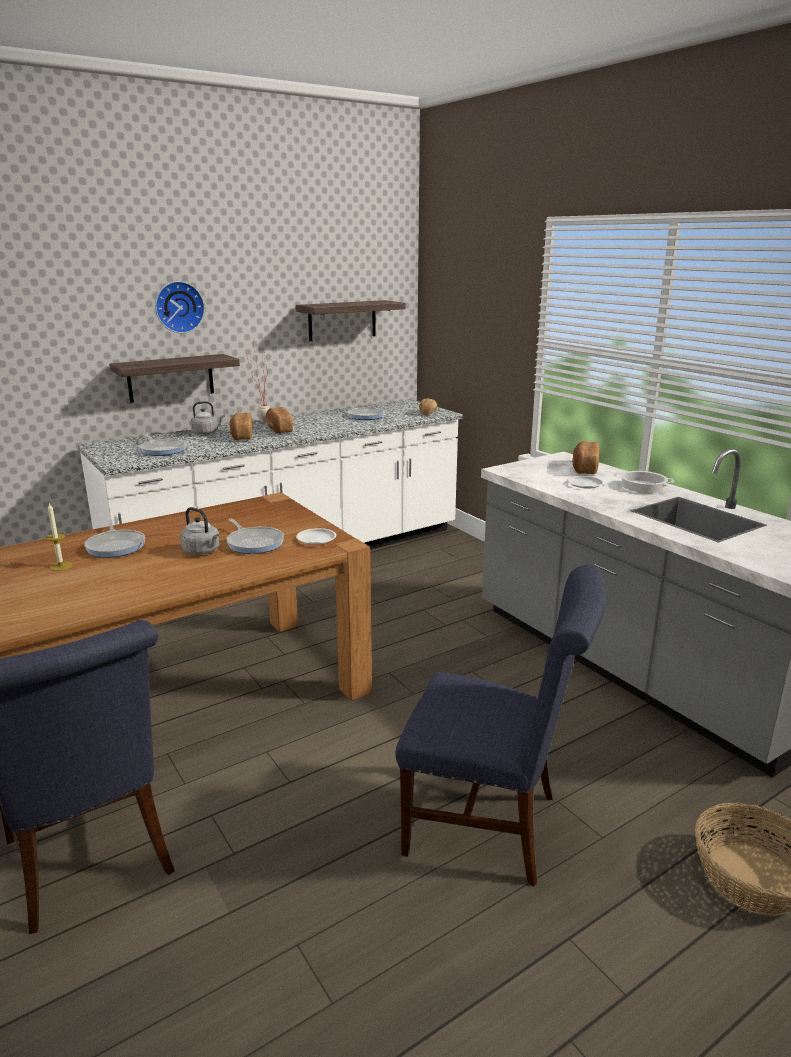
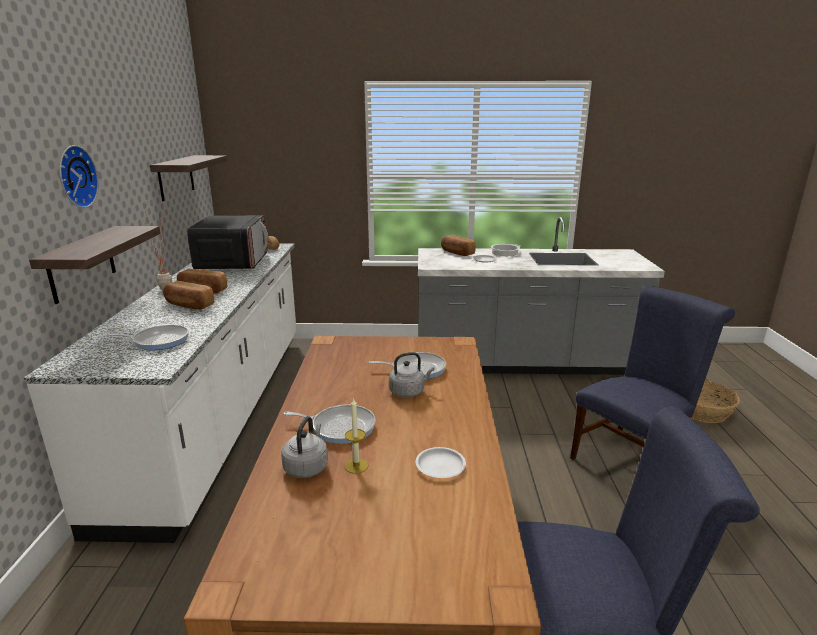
camera: 55 degrees left, 0 degrees up
grey kettle [191,401,225,435] -> grey kettle moved to [281,416,328,478]
white plate [296,528,336,545] -> white plate moved to [416,447,466,478]
frying pan [345,404,385,420] -> microwave [187,216,269,269]

